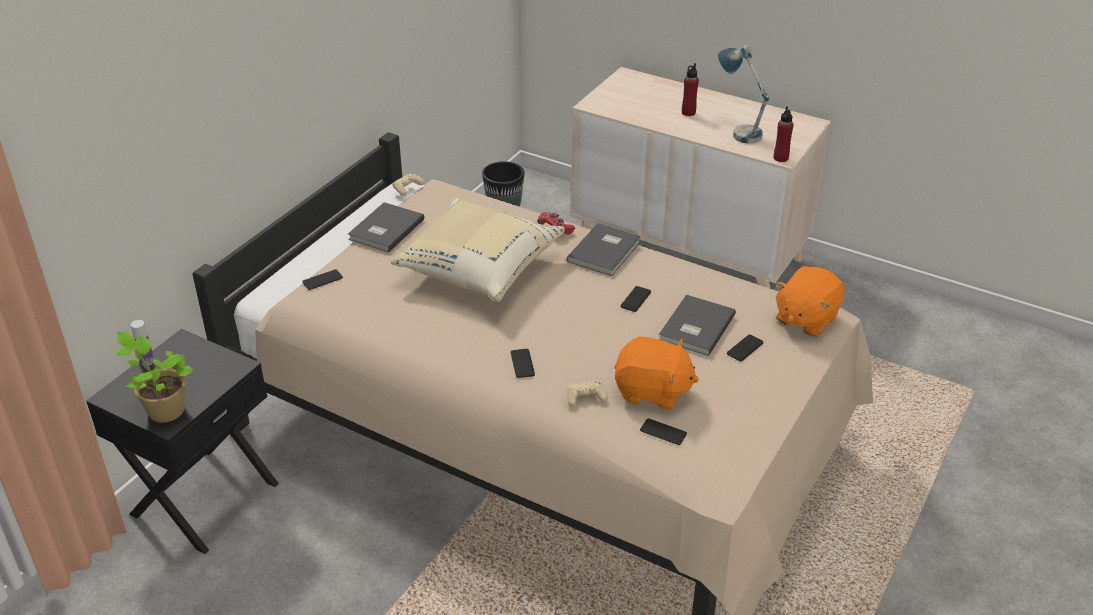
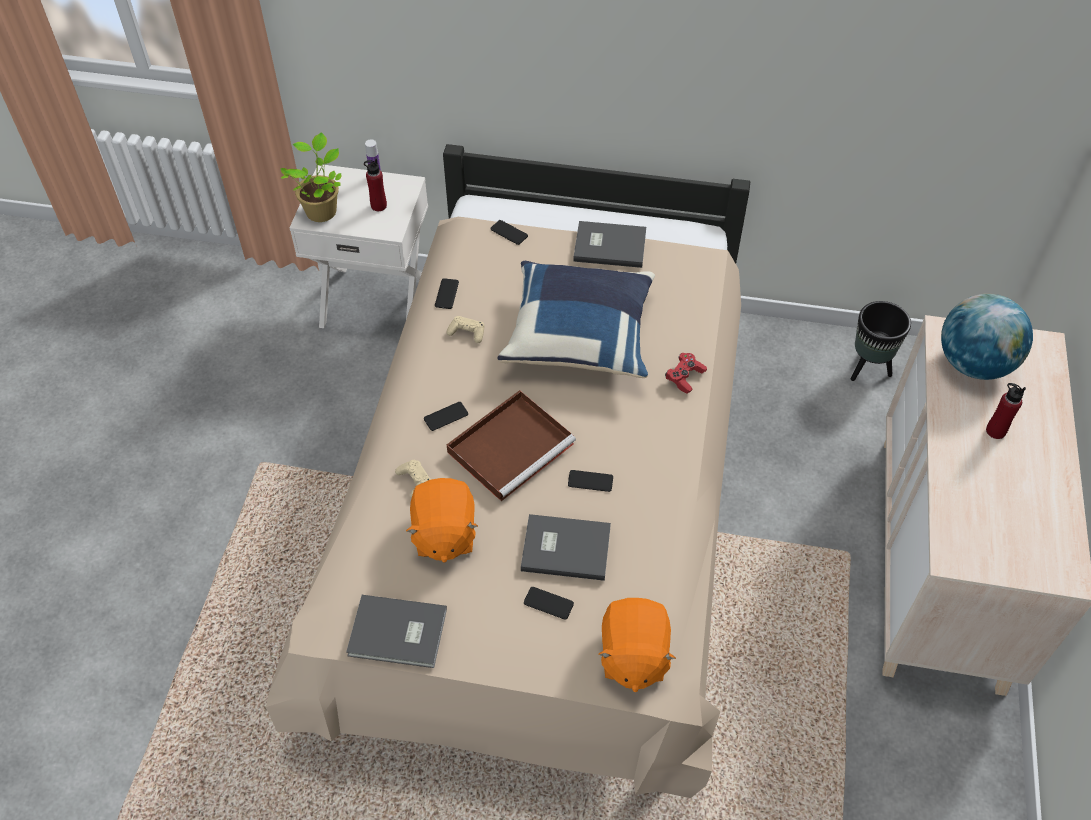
camera: 70 degrees right, 15 degrees up
black nightstand [86,329,279,554] -> white nightstand [290,165,428,328]
beige pillow [390,198,565,302] -> blue pillow [497,261,655,378]
beige game controller [392,173,424,196] -> beige game controller moved to [447,316,484,343]
grey book [567,223,641,276] -> grey book moved to [346,595,447,668]
phone [640,418,687,445] -> phone moved to [435,278,459,309]
table lamp [718,45,769,144] -> none
red bottle [774,106,794,162] -> red bottle moved to [364,158,387,211]
orange plush toy [775,266,845,337] -> orange plush toy turned 105 degrees counterclockwise [599,598,676,692]
none -> brown tray [447,390,576,501]
none -> globe [941,294,1033,380]

